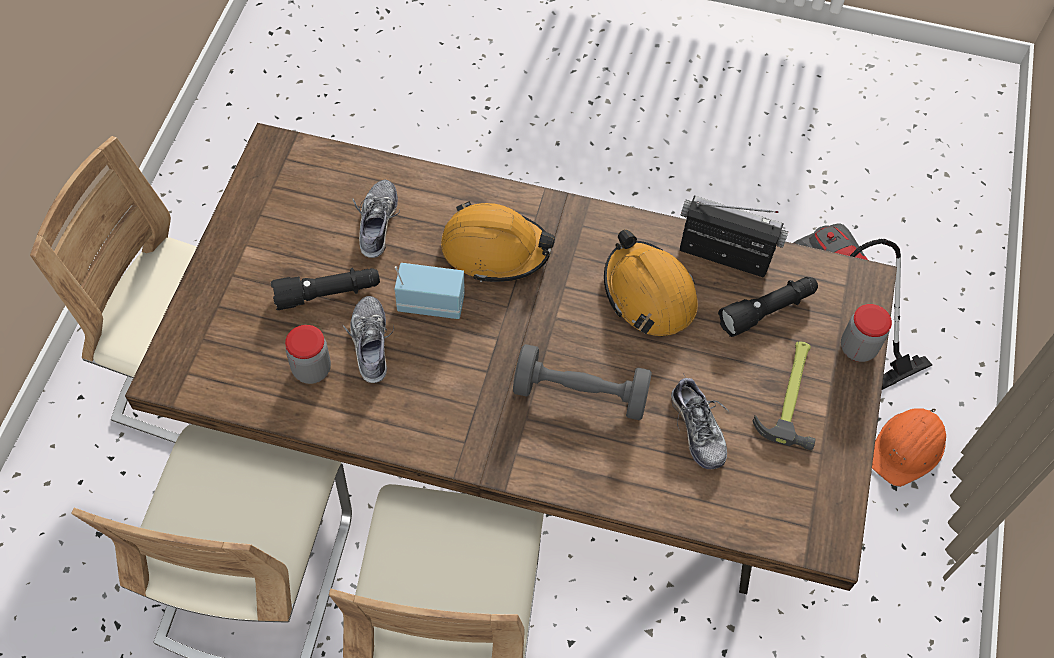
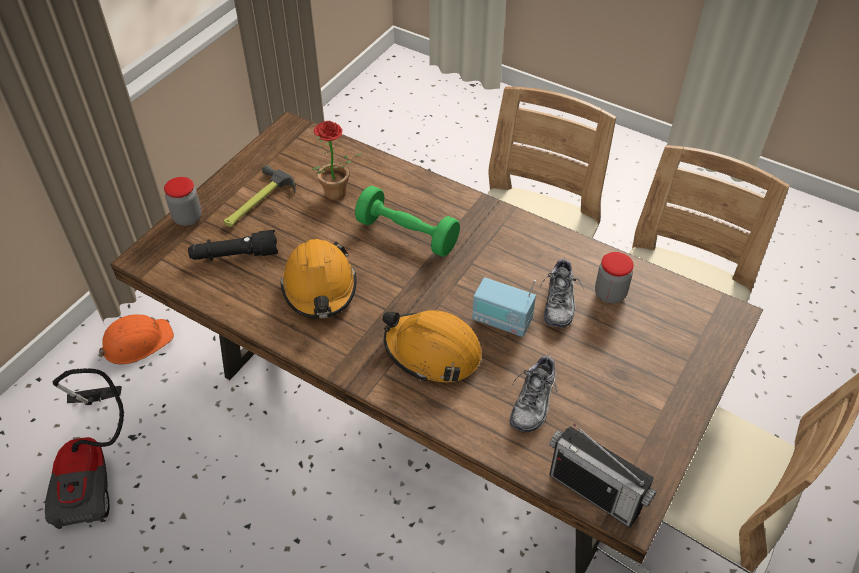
camera: 160 degrees left, 10 degrees down
black flashlight [271,268,380,310] -> none
grey dumbbell [513,344,652,420] -> green dumbbell [355,186,460,257]
shoe [671,373,728,469] -> potted plant [311,121,363,201]
radio [680,196,788,278] -> radio moved to [549,424,656,528]

